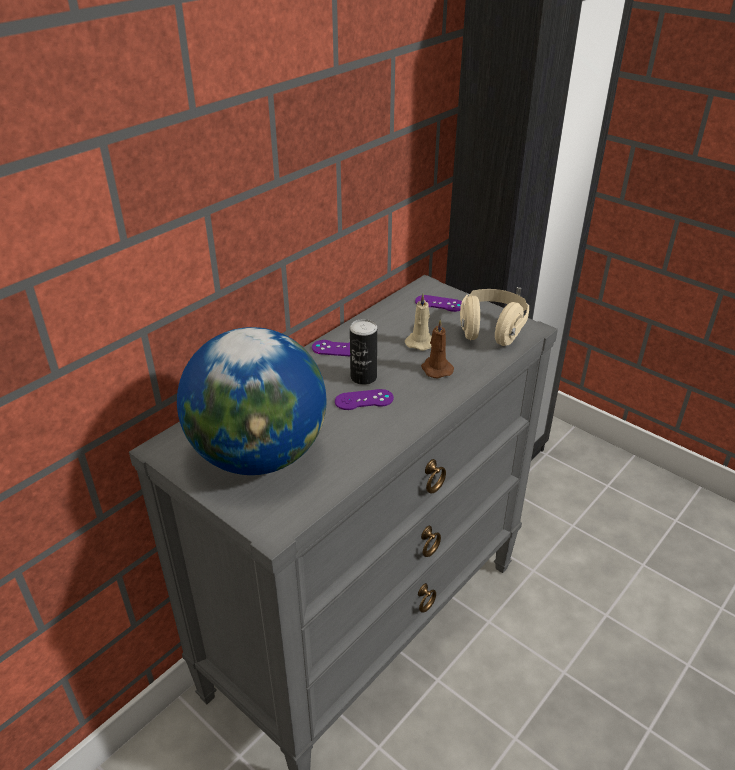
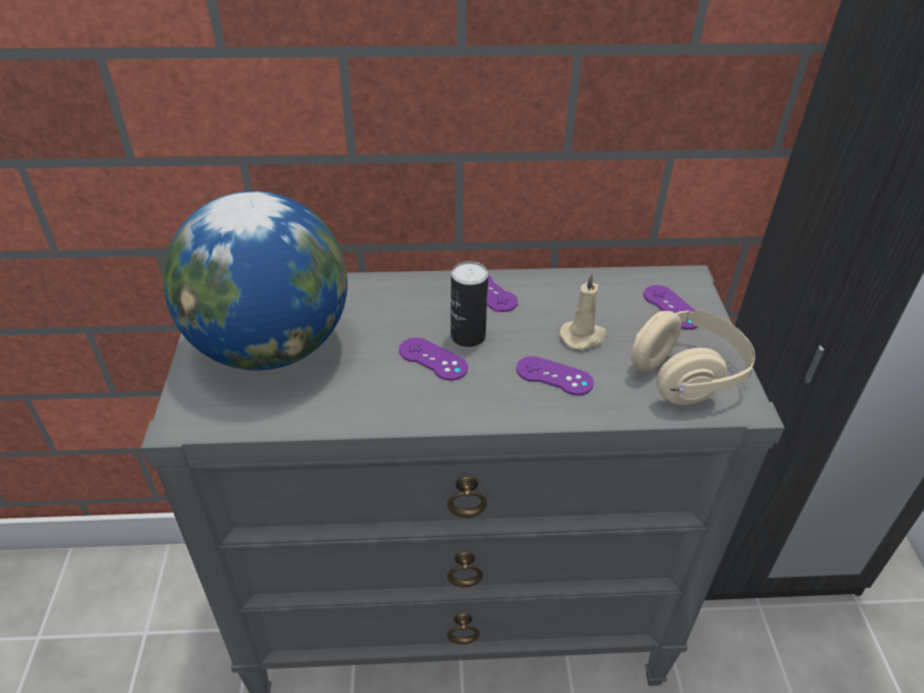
camera: 45 degrees right, 5 degrees up
brown candle [421,319,454,379] -> purple game controller [516,356,594,395]

